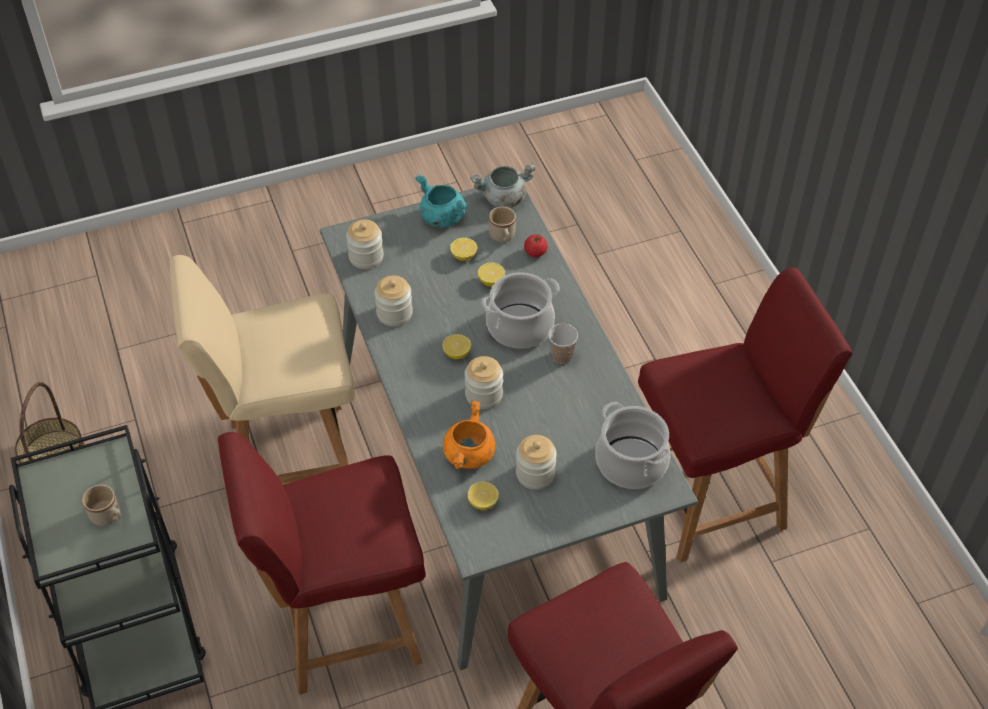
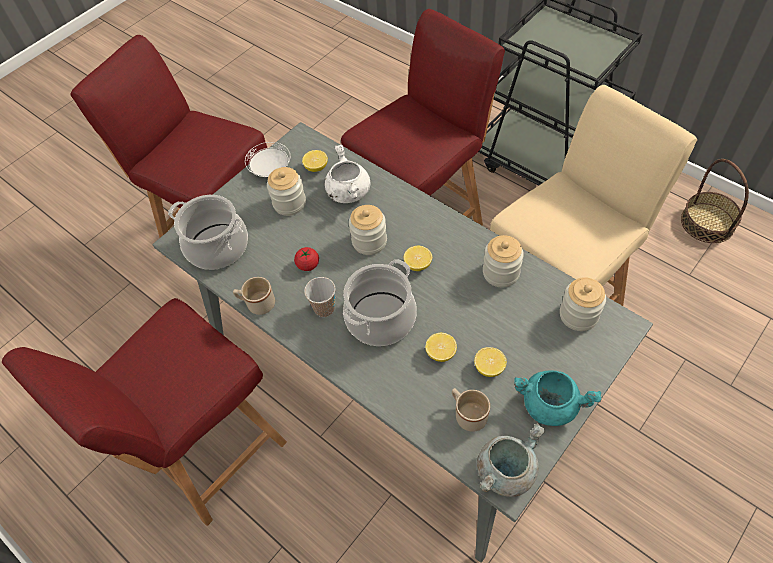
camera: 155 degrees right, 5 degrees up
beige mug [82,485,121,526] -> beige mug moved to [233,277,275,315]
orange cooking pot [443,400,495,469] -> white cooking pot [325,145,370,203]
tomato [524,235,548,257] -> tomato moved to [294,247,319,271]
none -> white plate [245,142,290,177]

